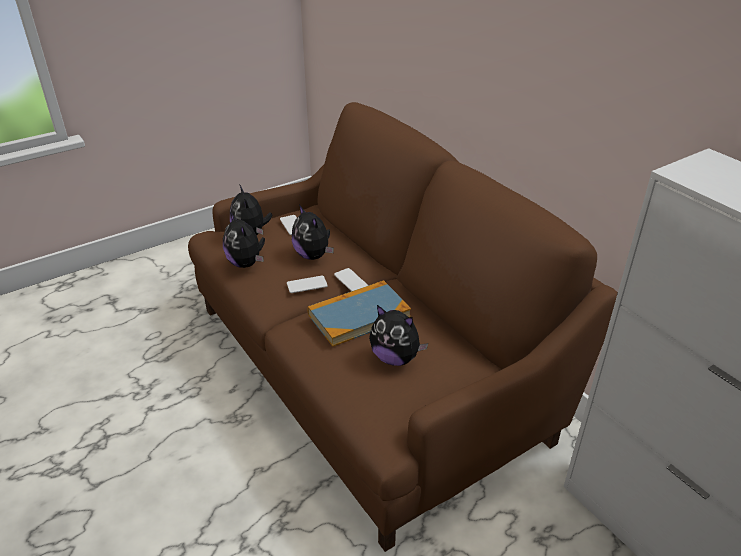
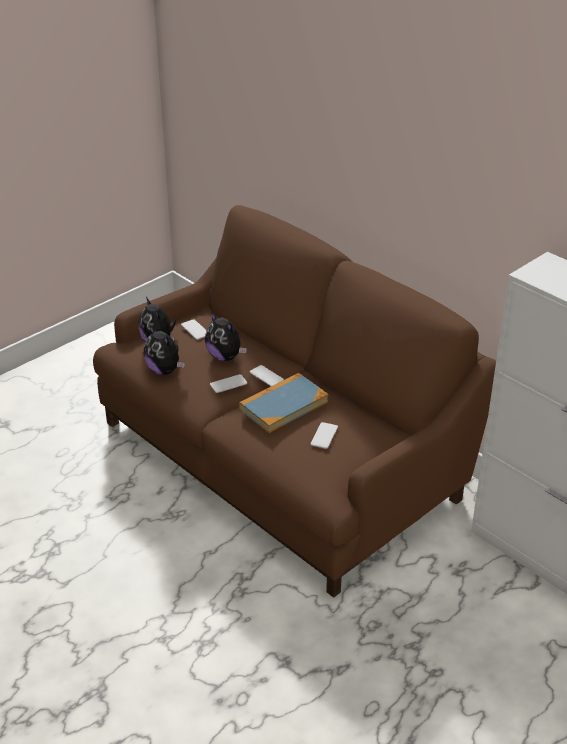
camera: 10 degrees left, 0 degrees up
plush toy [369,305,428,366] -> phone [311,422,338,449]

